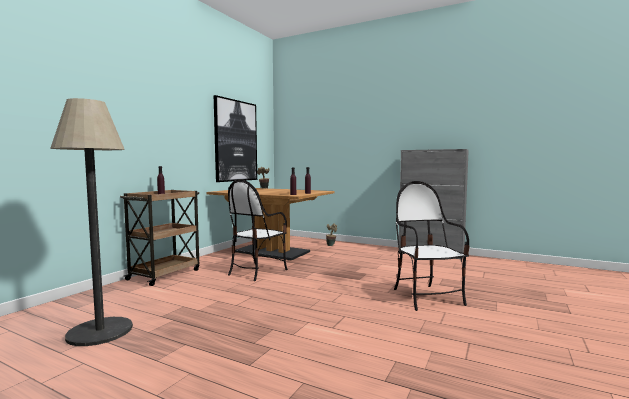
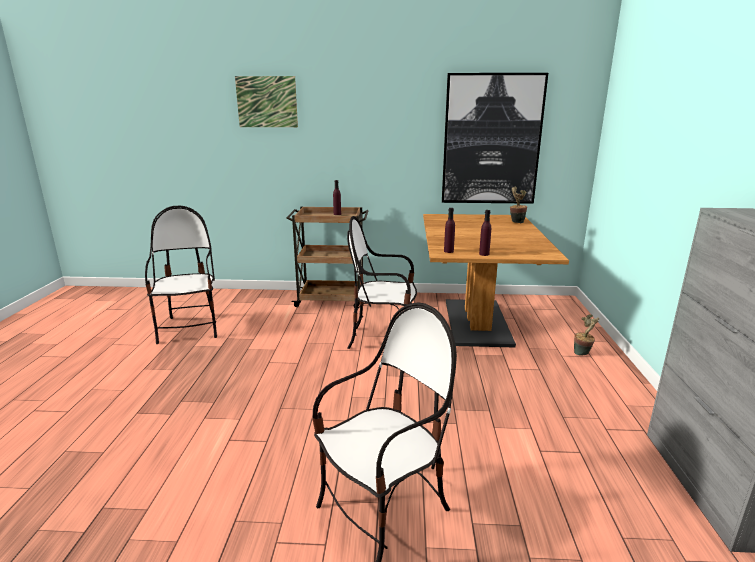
camera: 65 degrees right, 15 degrees up
floor lamp [51,98,133,346] -> chair [145,206,217,344]
none -> picture [235,76,298,127]

